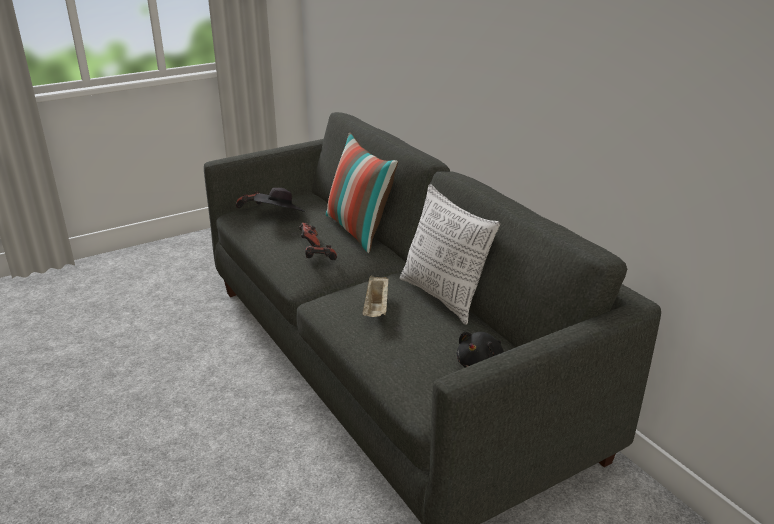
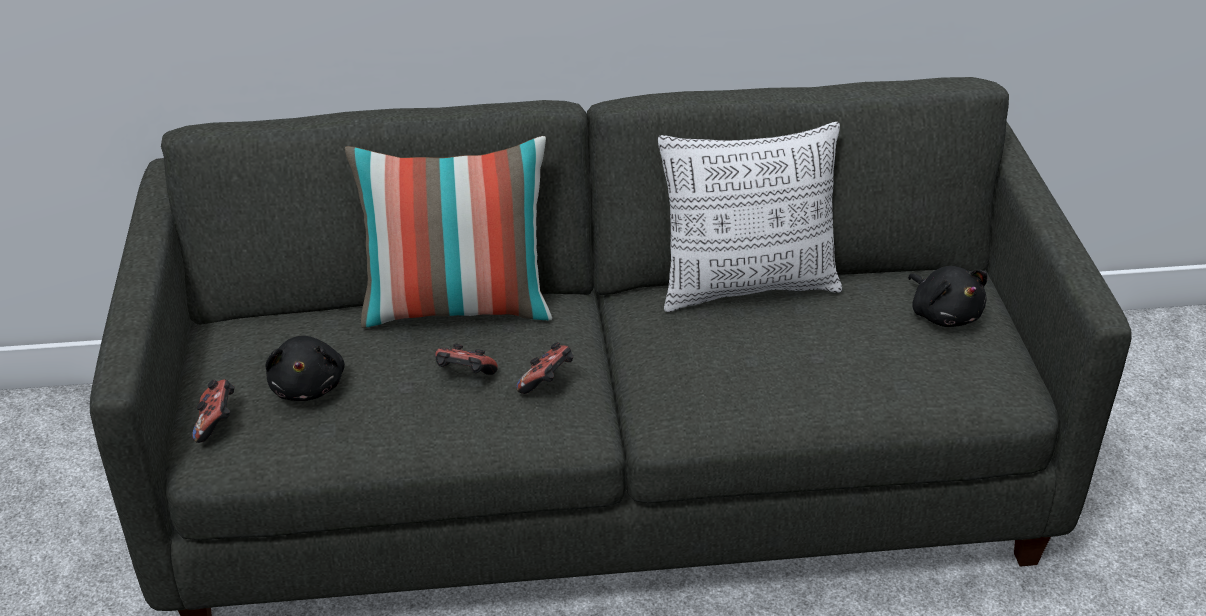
camera: 65 degrees left, 10 degrees up
black hat [254,188,305,211] -> black plush toy [265,336,345,401]
beige tray [362,275,389,317] -> none

